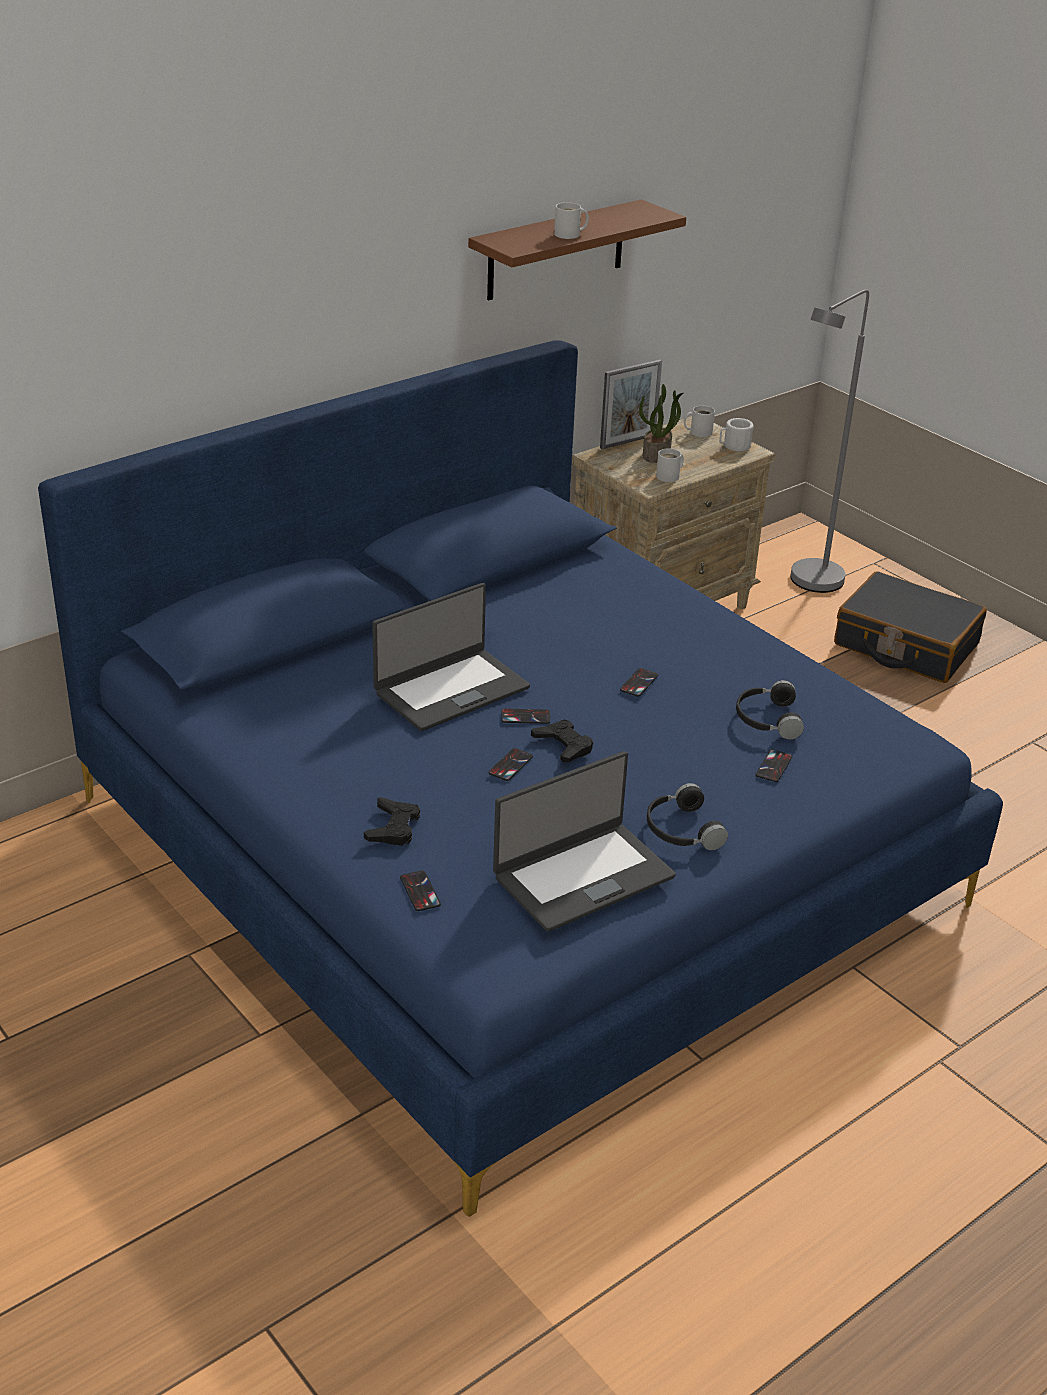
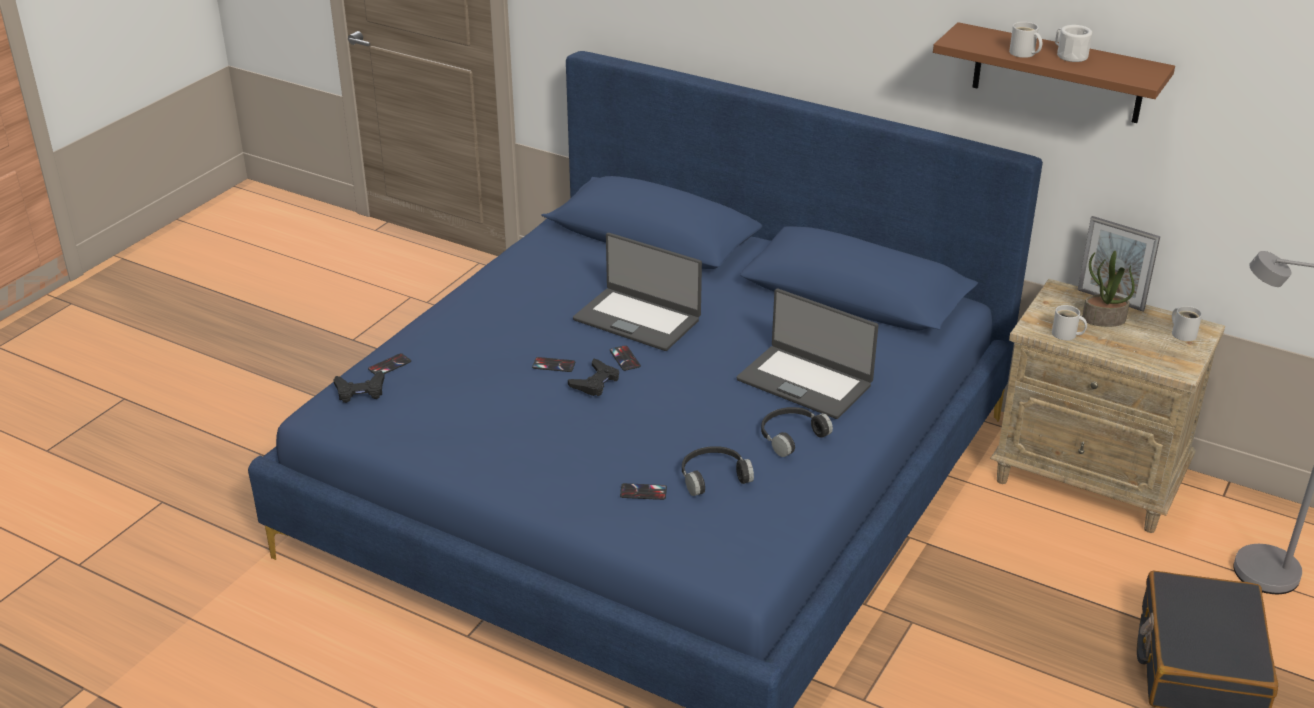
camera: 70 degrees right, 0 degrees up
black game controller [364,797,420,846] -> black game controller moved to [333,371,385,403]
laptop [493,751,676,932] -> laptop moved to [737,289,878,419]
phone [620,668,658,697] -> none
black headphones [647,783,728,850] -> black headphones moved to [761,407,833,457]
white mug [719,418,754,452] -> white mug moved to [1055,25,1092,62]

